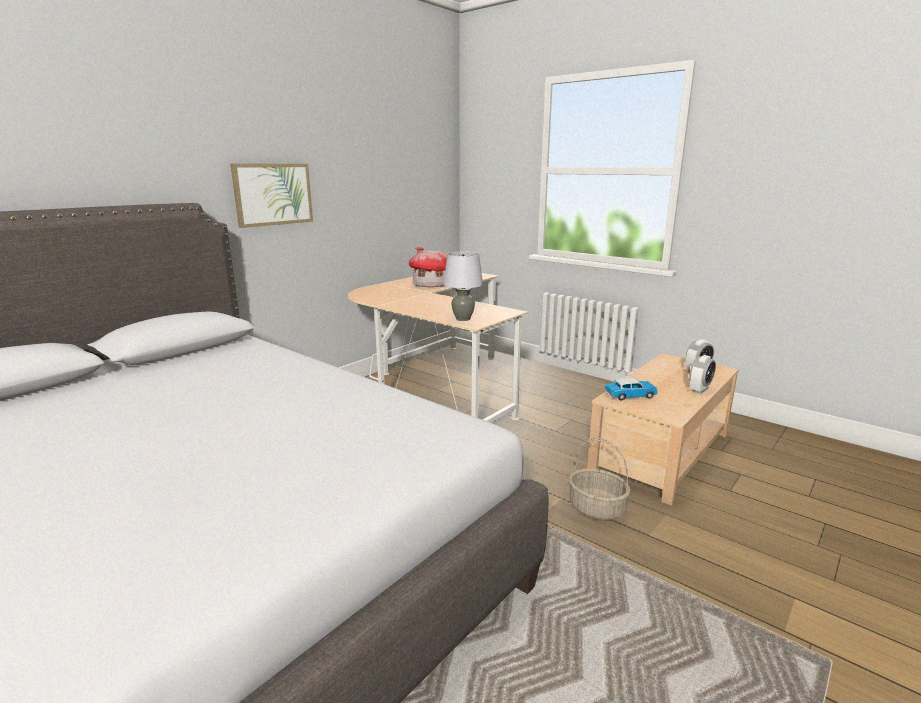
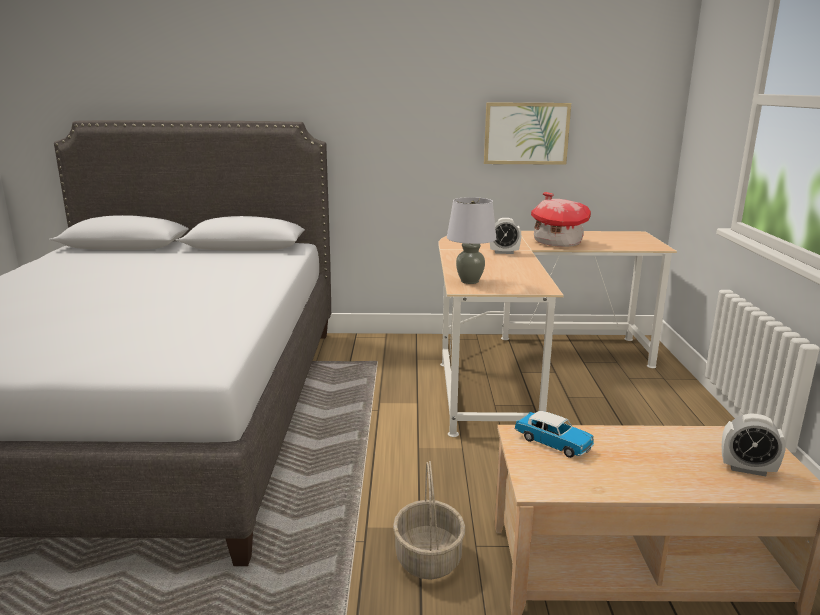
camera: 50 degrees right, 0 degrees up
picture [230,163,313,228] -> picture moved to [484,102,571,165]
alarm clock [690,355,716,394] -> alarm clock moved to [490,218,521,254]

